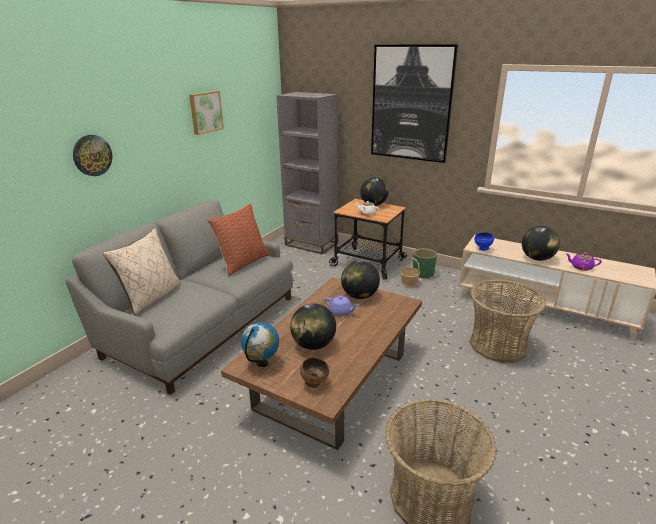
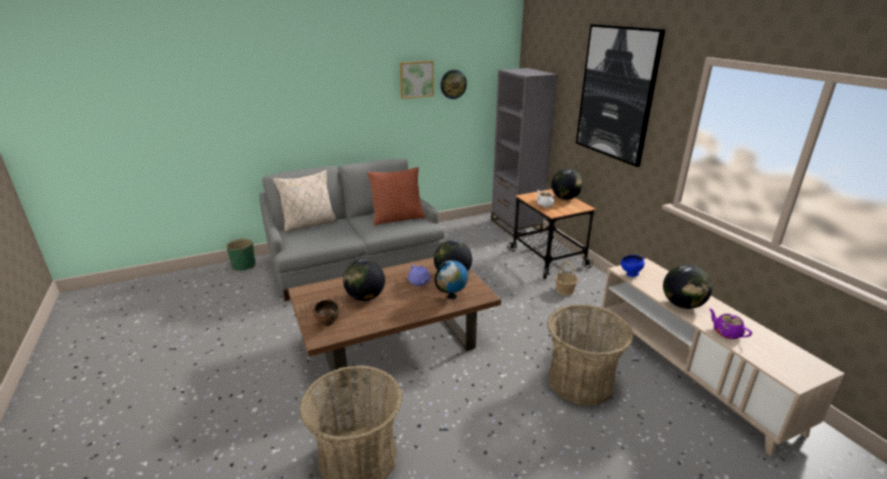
camera: 35 degrees right, 0 degrees up
wall clock [73,135,112,176] -> wall clock moved to [440,70,467,99]
globe [241,322,279,367] -> globe moved to [435,260,468,300]
green planter [413,248,437,279] -> green planter moved to [226,239,256,271]

